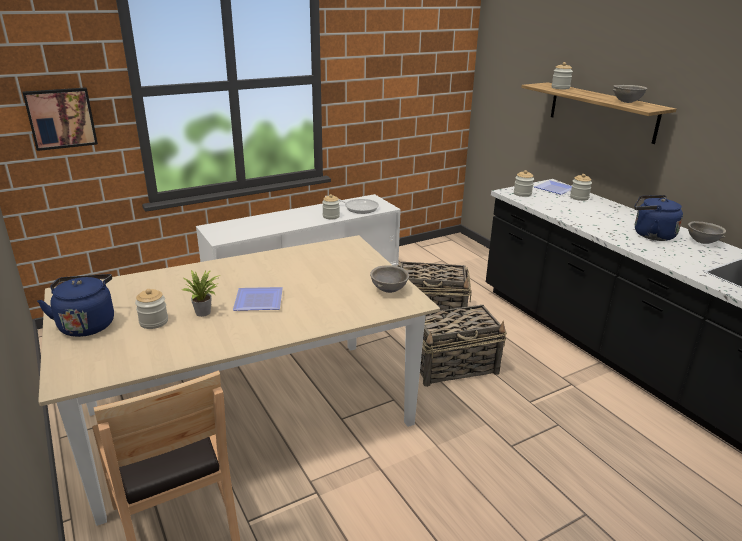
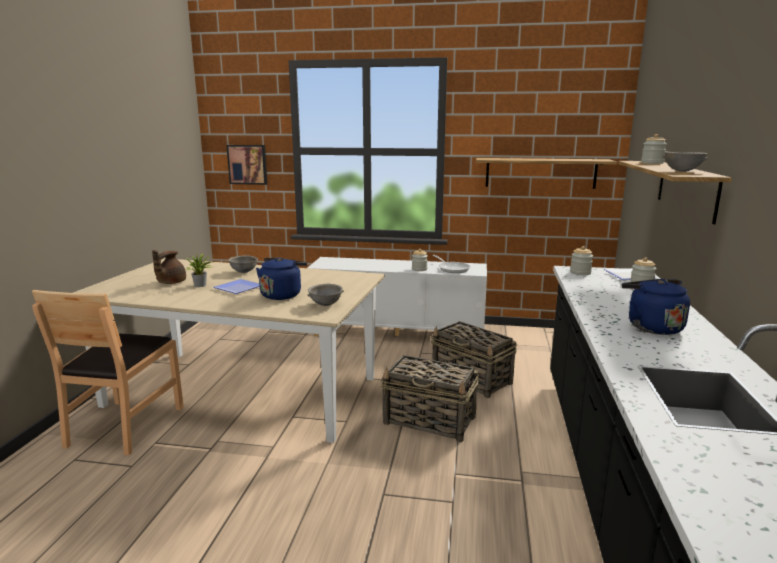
camera: 40 degrees right, 10 degrees down
blue kettle [37,274,114,337] -> blue kettle moved to [256,257,307,300]
jar [135,289,168,329] -> brown teapot [152,250,186,284]
grey bowl [687,221,726,244] -> grey bowl moved to [228,255,258,273]
none -> shelf [476,158,617,189]

